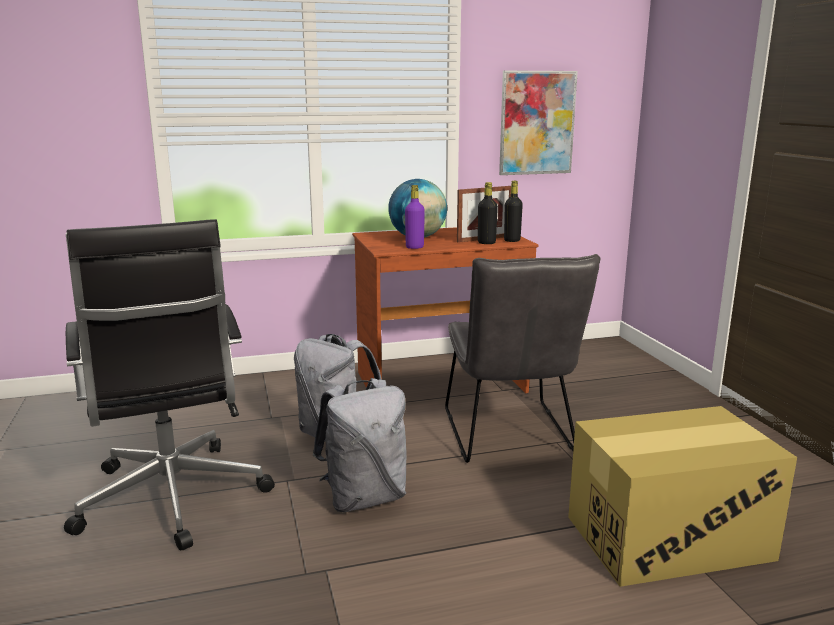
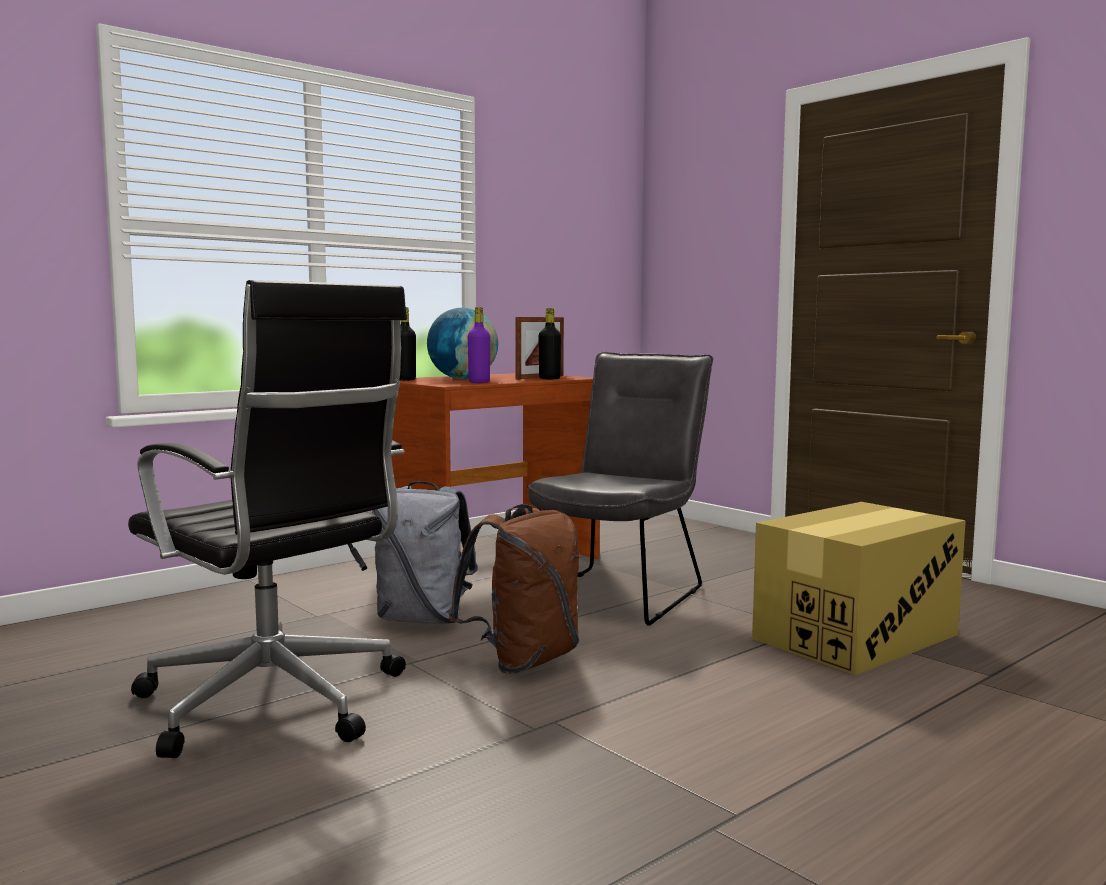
camera: 25 degrees left, 10 degrees down
grey backpack [313,378,407,512] -> brown backpack [448,504,580,673]
grey chair [445,254,601,463] -> grey chair turned 120 degrees counterclockwise [527,352,713,626]
picture [499,70,578,175] -> none
black bottle [504,181,523,242] -> black bottle moved to [399,307,416,381]

